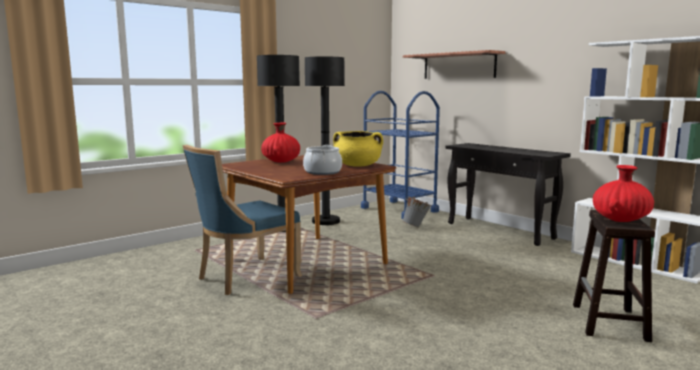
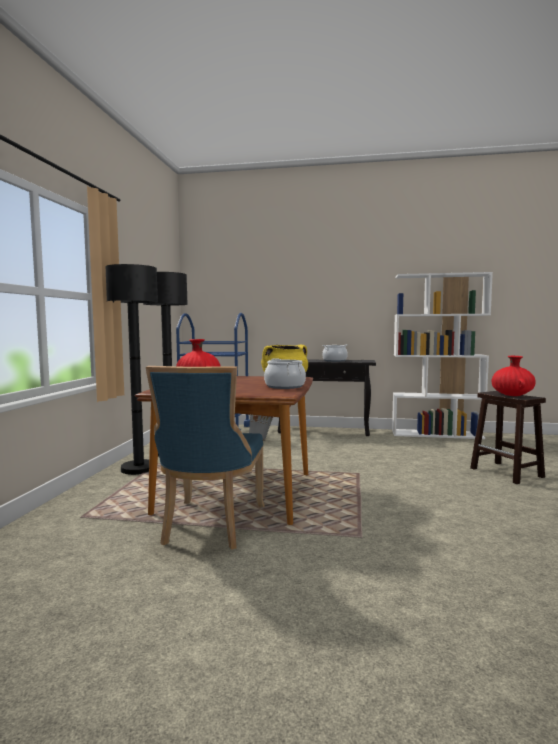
camera: 40 degrees left, 5 degrees down
shelf [403,50,506,79] -> none
none -> cooking pot [322,344,348,362]

